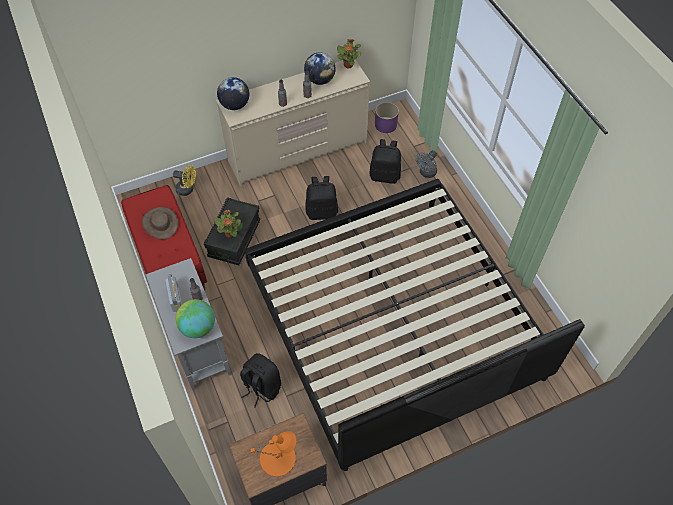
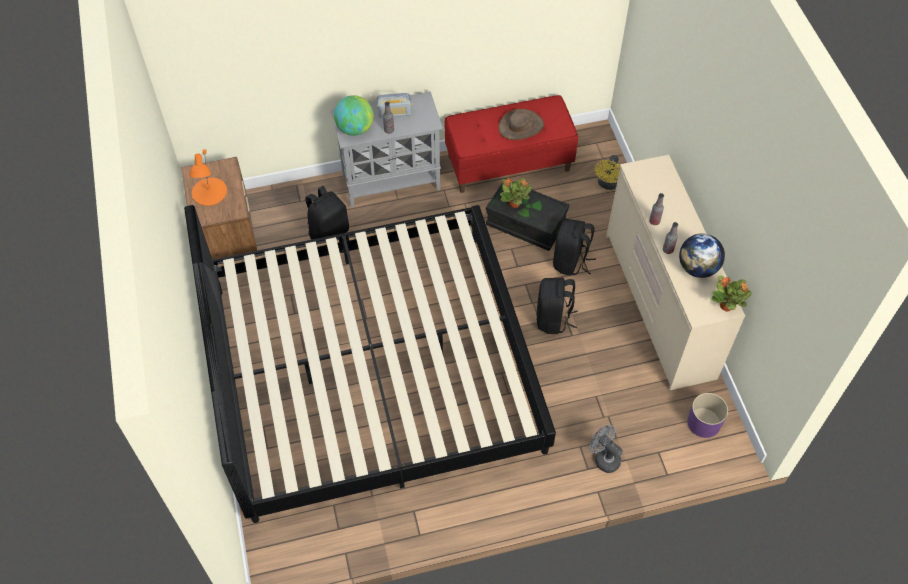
camera: 100 degrees right, 0 degrees up
globe [217,77,249,110] -> none
black backpack [369,139,401,184] -> black backpack moved to [553,219,596,276]

